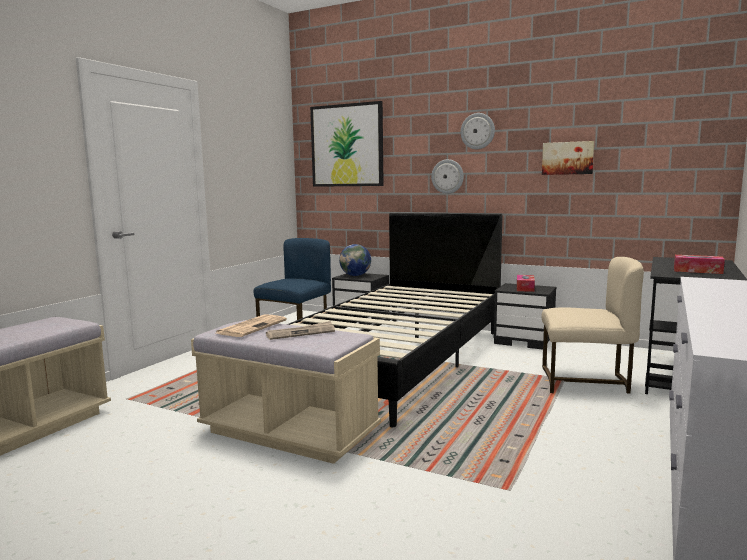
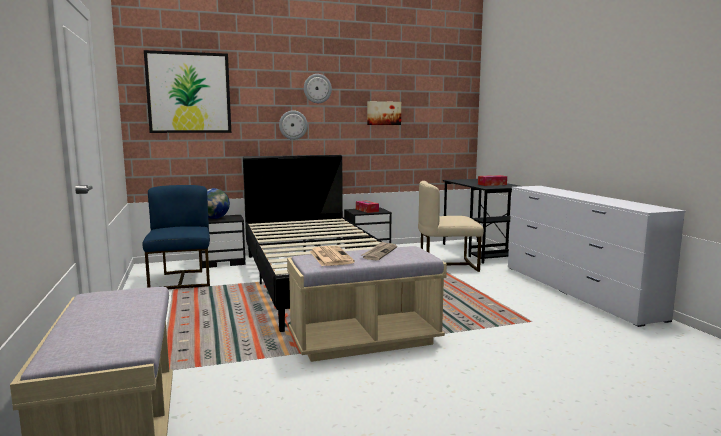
camera: 45 degrees left, 0 degrees up
beige chair [541,257,644,394] -> beige chair turned 150 degrees counterclockwise [418,181,484,272]

